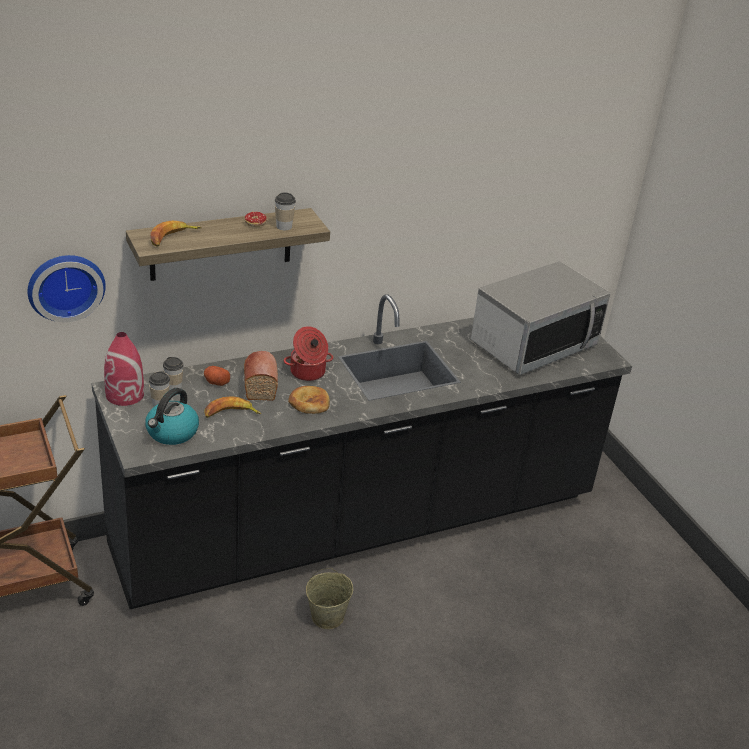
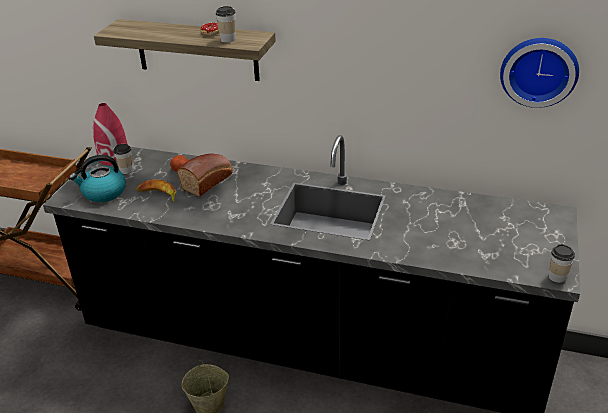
camera: 45 degrees right, 0 degrees up
wall clock [28,255,106,322] -> wall clock moved to [500,38,579,108]
banana [151,221,202,247] -> none
cup [163,357,184,390] -> cup moved to [549,244,575,283]
cooking pot [284,326,333,381] -> none
bread [288,386,330,414] -> none
microwave [471,261,611,375] -> none

